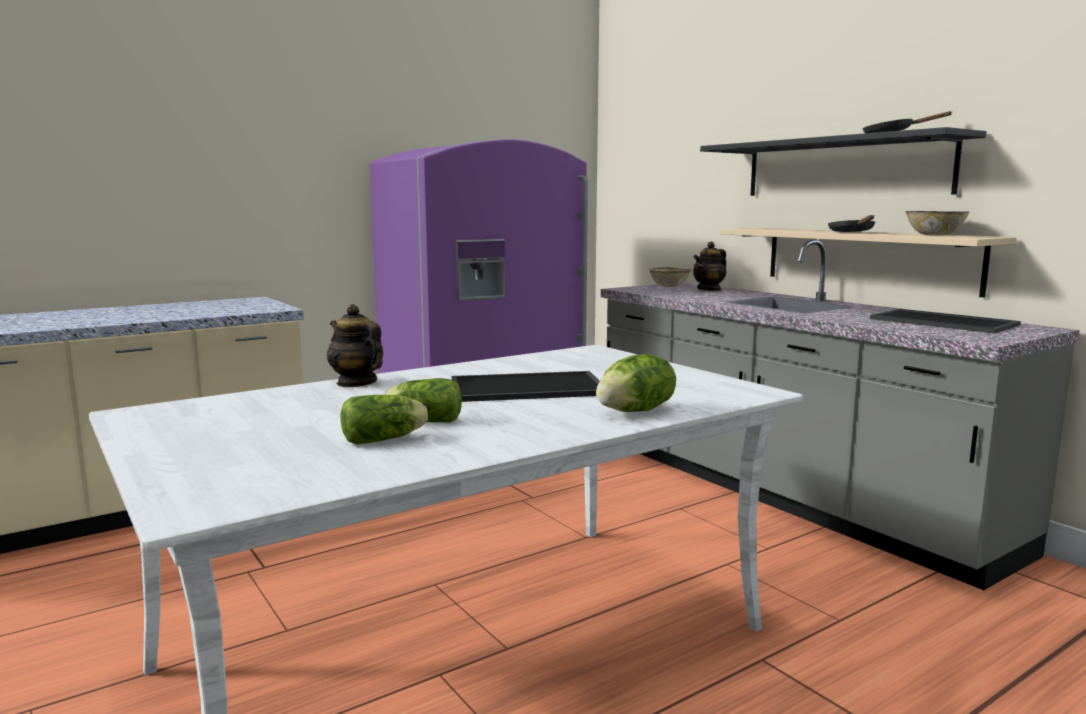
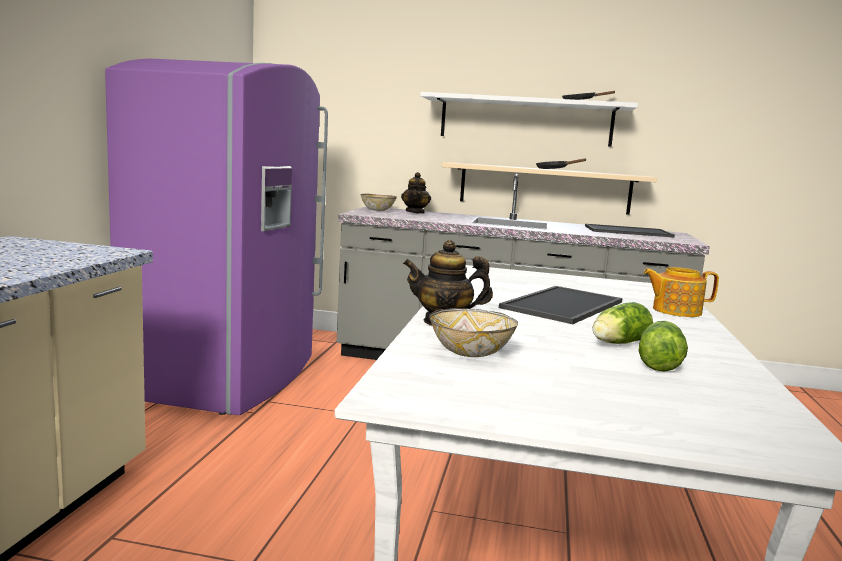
camera: 45 degrees left, 0 degrees up
lettuce [596,354,676,412] -> teapot [643,267,719,317]
black shelf [700,127,987,196] -> white shelf [420,92,638,147]
bowl [905,211,969,235] -> bowl moved to [429,308,518,357]

